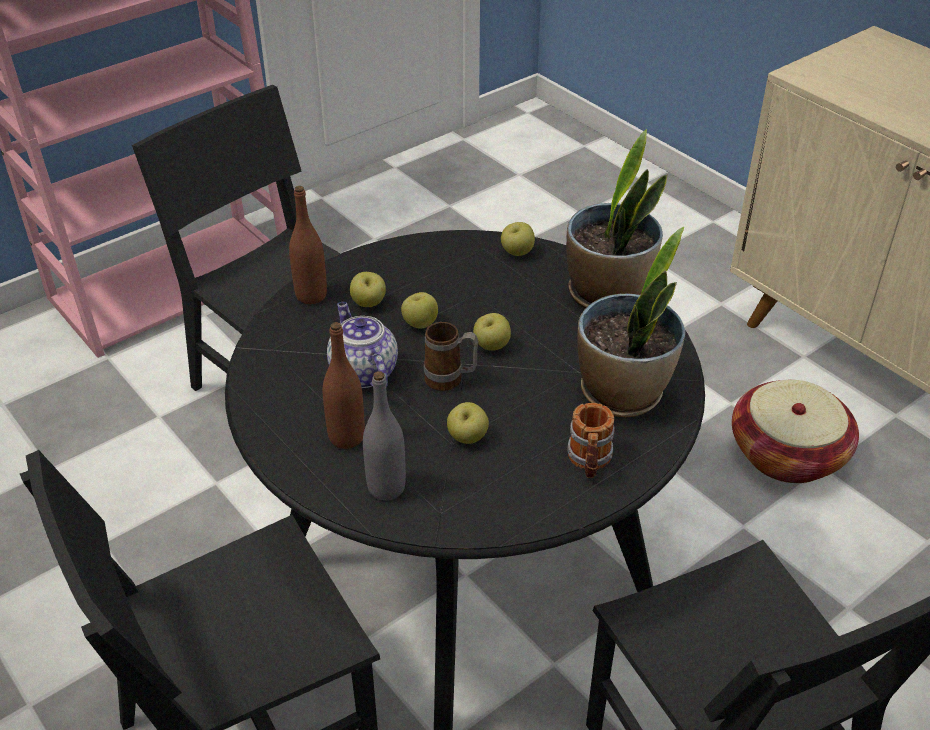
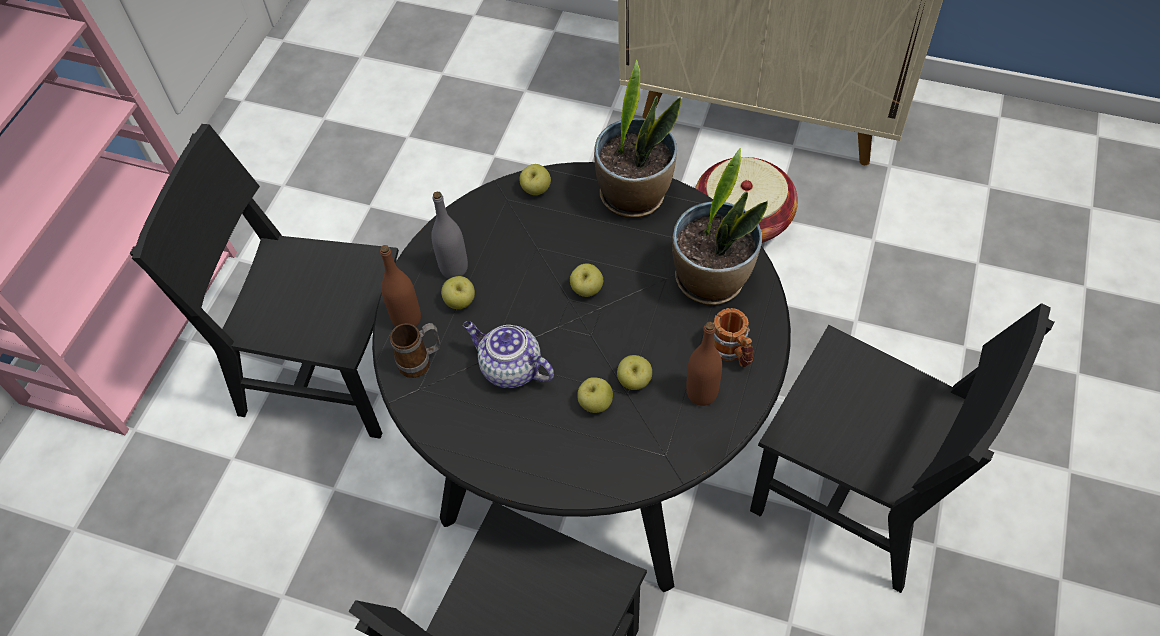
camera: 30 degrees left, 15 degrees up
brown bottle [322,322,365,449] -> brown bottle moved to [686,322,722,406]
grey bottle [363,371,406,500] -> grey bottle moved to [431,192,468,278]
apple [401,292,438,329] -> apple moved to [577,377,613,413]
mug [424,322,478,391] -> mug moved to [390,323,440,378]

